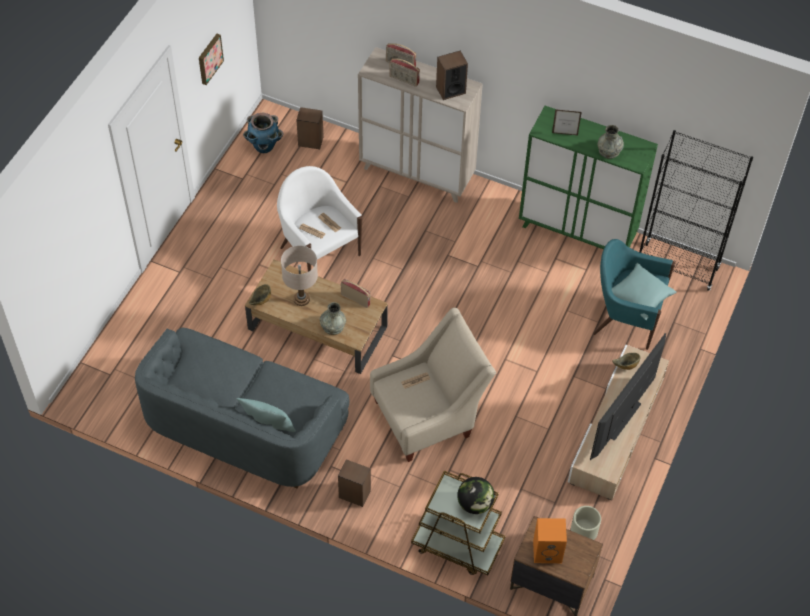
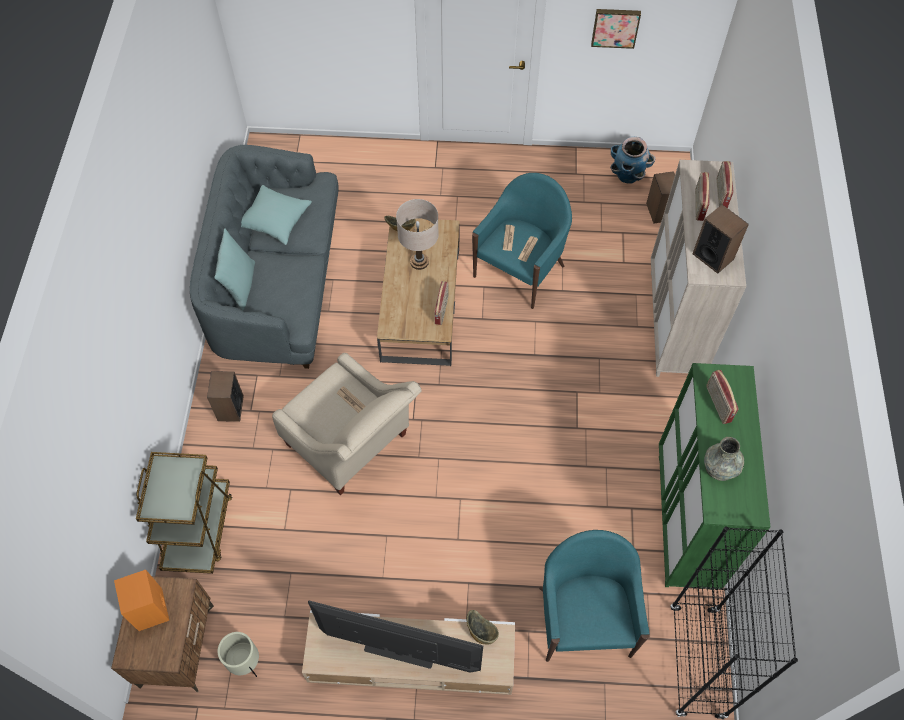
camera: 70 degrees right, 5 degrees up
white armchair [277,166,362,272] -> turquoise armchair [472,173,572,309]
grey vase [320,302,346,335] -> none
globe [457,477,495,514] -> none
picture frame [552,109,582,136] -> radio [706,370,738,424]
turquoise pillow [612,263,677,320] -> turquoise pillow moved to [241,185,312,245]

